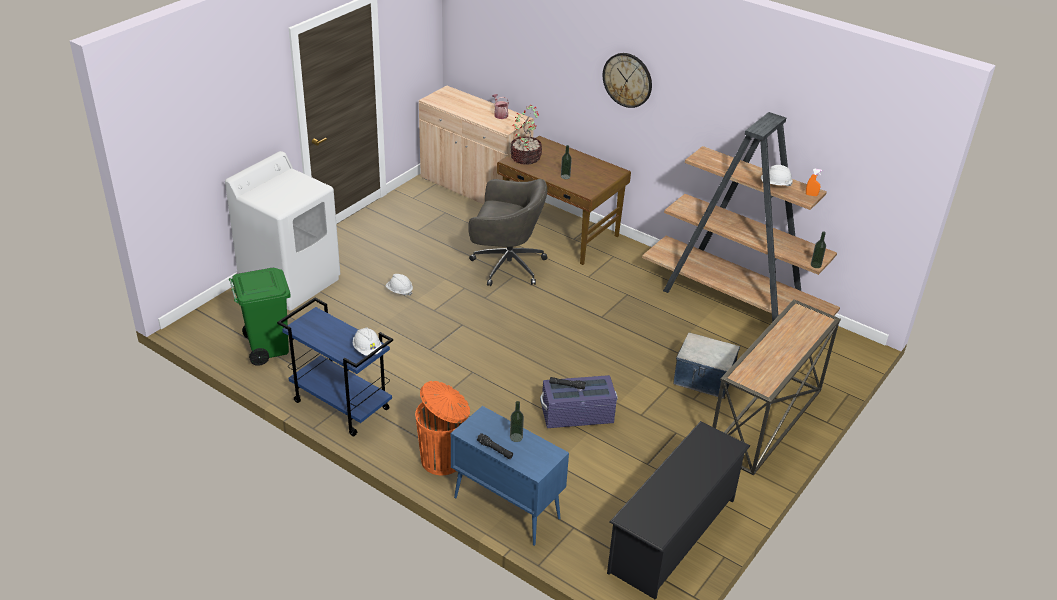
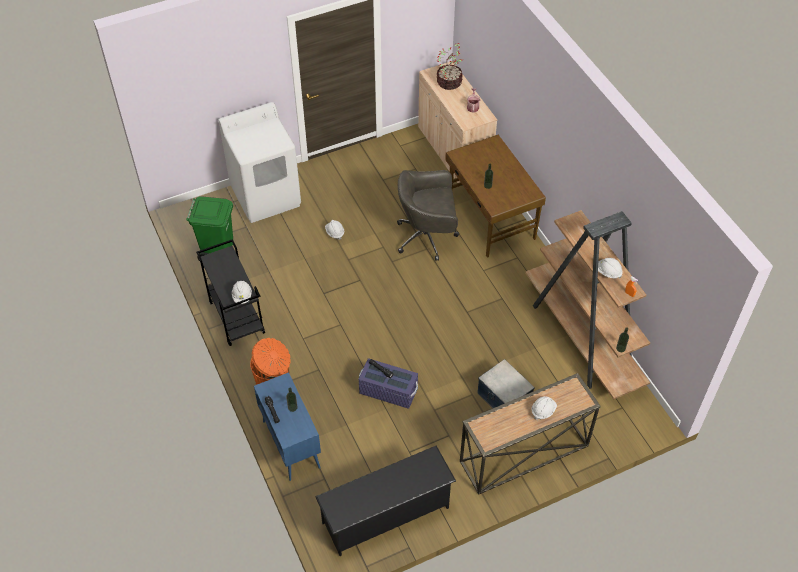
camera: 30 degrees right, 15 degrees up
blue cart [277,298,393,436] -> black cart [196,239,265,346]
grey office chair [468,179,547,286] -> grey office chair turned 135 degrees clockwise [397,170,459,261]
potted plant [510,105,542,165] -> potted plant moved to [437,43,463,90]
wall clock [603,53,652,108] -> none
none -> white hard hat [532,396,557,420]

